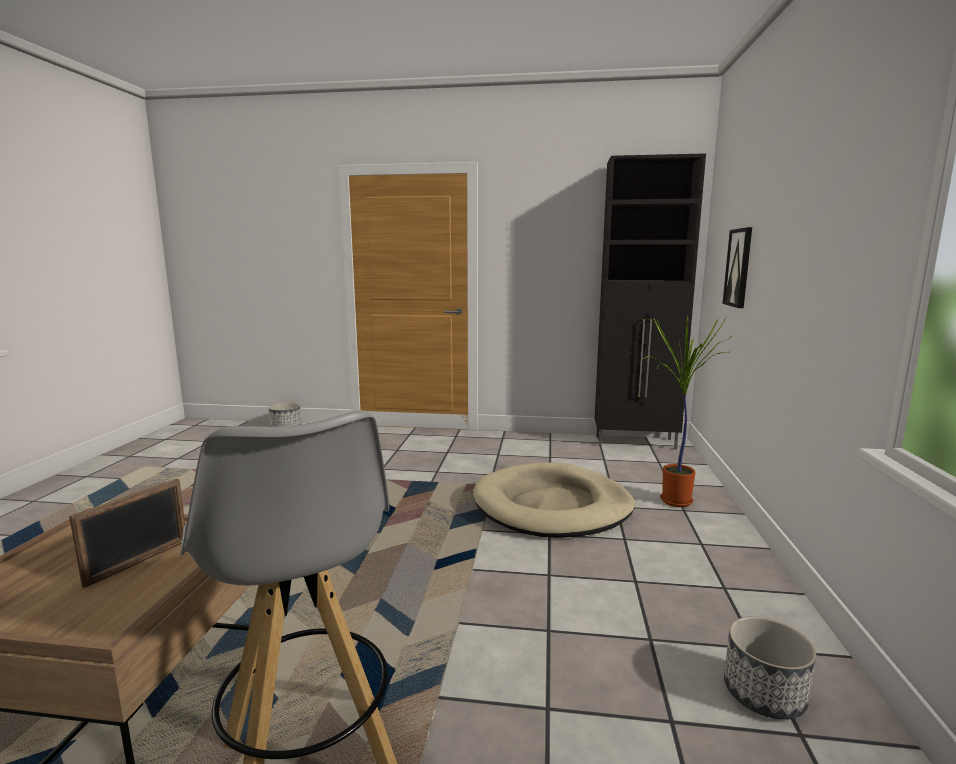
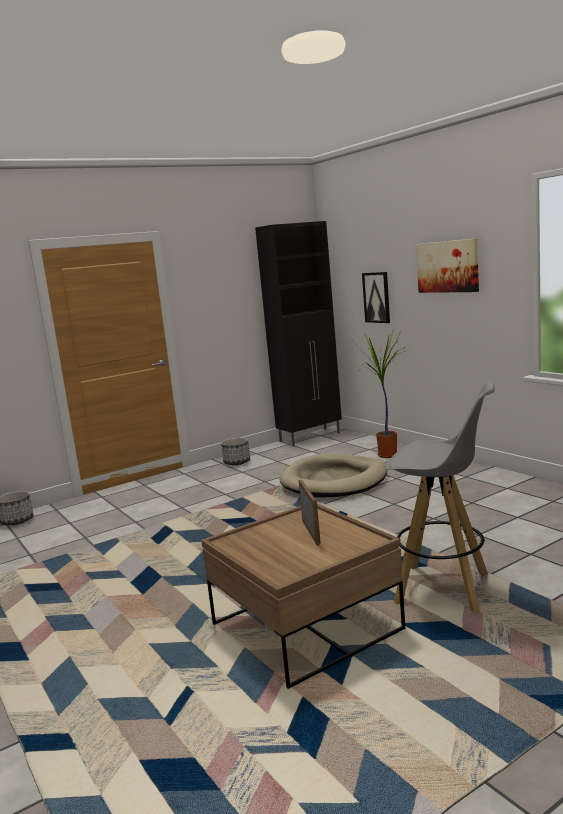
camera: 40 degrees left, 0 degrees up
planter [724,616,816,720] -> planter moved to [221,438,250,465]
none -> picture [416,238,479,293]

